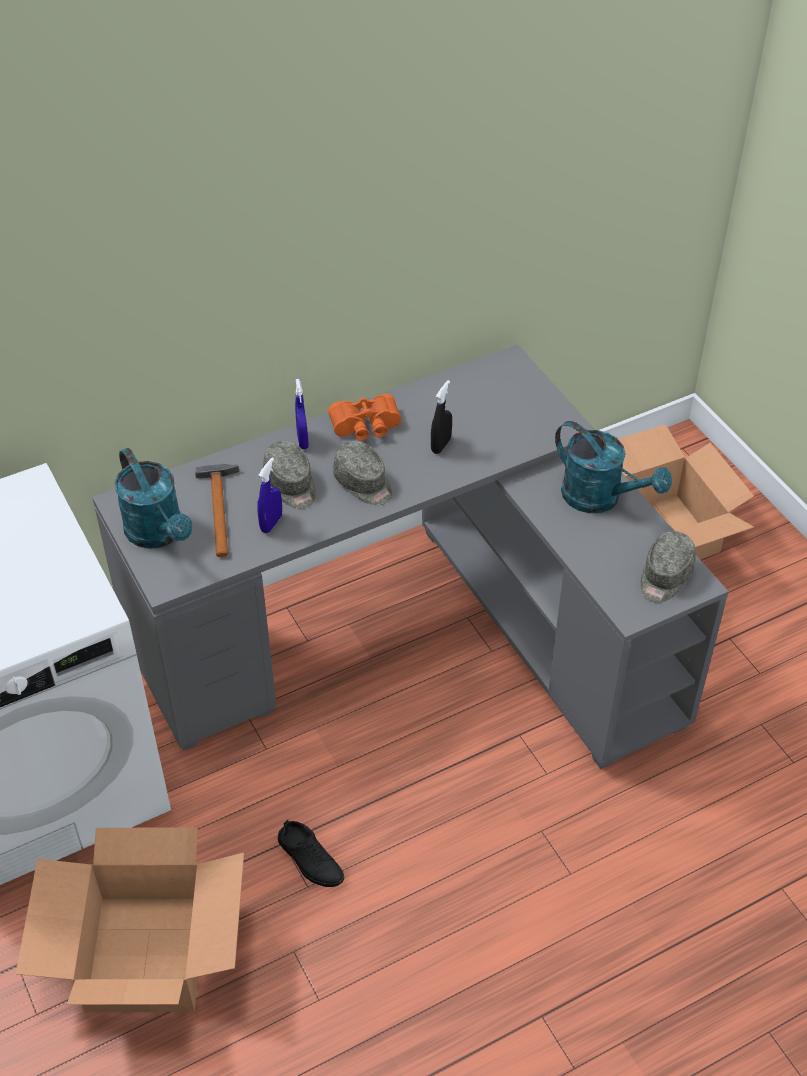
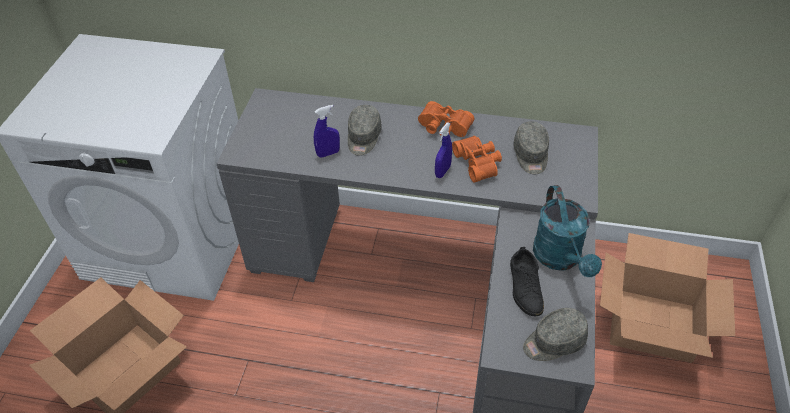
camera: 40 degrees right, 0 degrees up
turquoise watering can [115,448,193,549] -> none
hammer [195,464,239,557] -> none
black shoe [278,819,344,887] -> black shoe moved to [510,247,544,316]
blue spray bottle [295,379,309,449] -> blue spray bottle moved to [435,122,452,178]
grey cap [333,441,392,505] -> grey cap moved to [513,121,549,174]
black spray bottle [431,380,452,454] -> orange binoculars [452,136,502,183]

